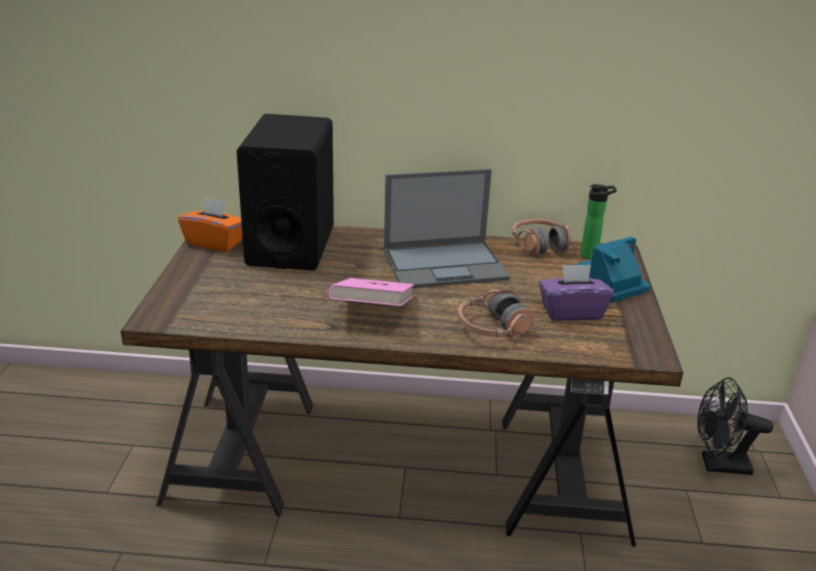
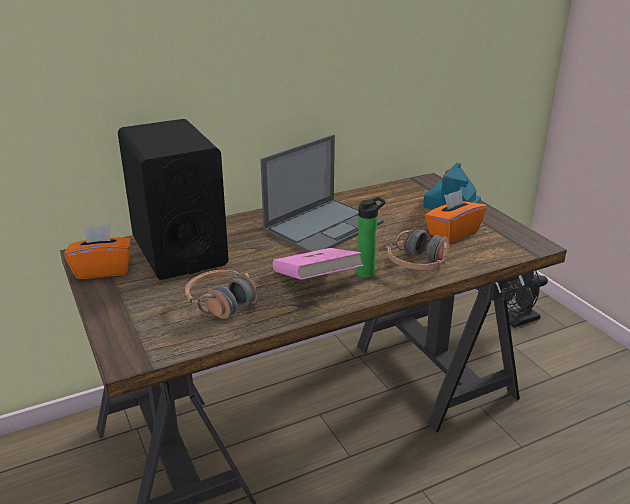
camera: 30 degrees left, 0 degrees up
headphones [512,219,571,255] -> headphones moved to [185,270,257,319]
purple tissue box [539,264,614,321] -> orange tissue box [425,189,486,243]
bottle [580,184,617,259] -> bottle moved to [356,197,386,278]

